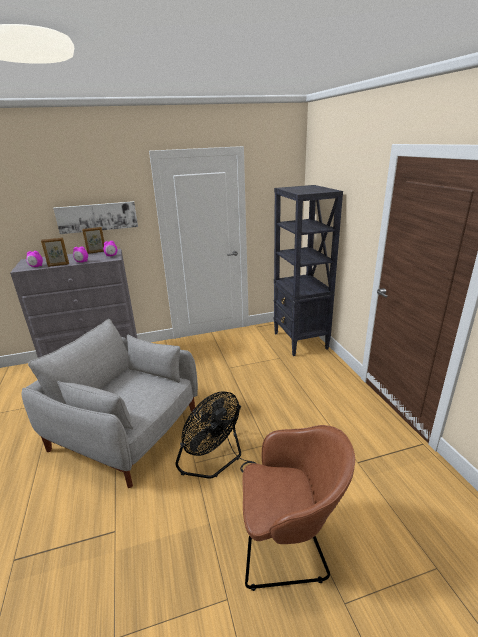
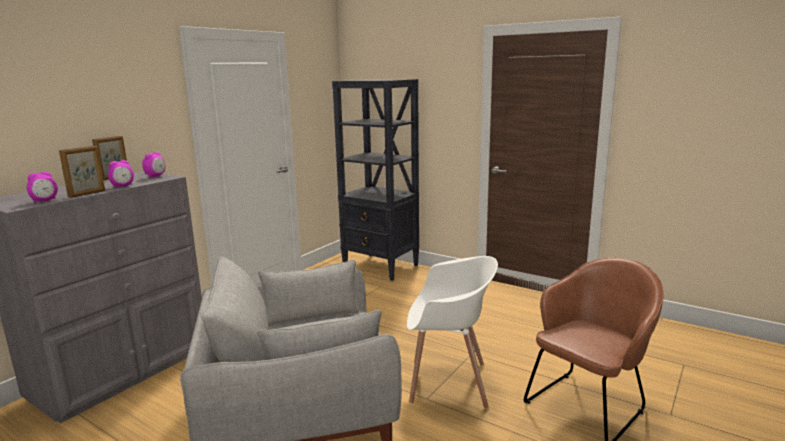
camera: 40 degrees left, 10 degrees down
picture [53,201,138,234] -> none
black fan [175,392,256,479] -> white chair [407,256,498,408]

